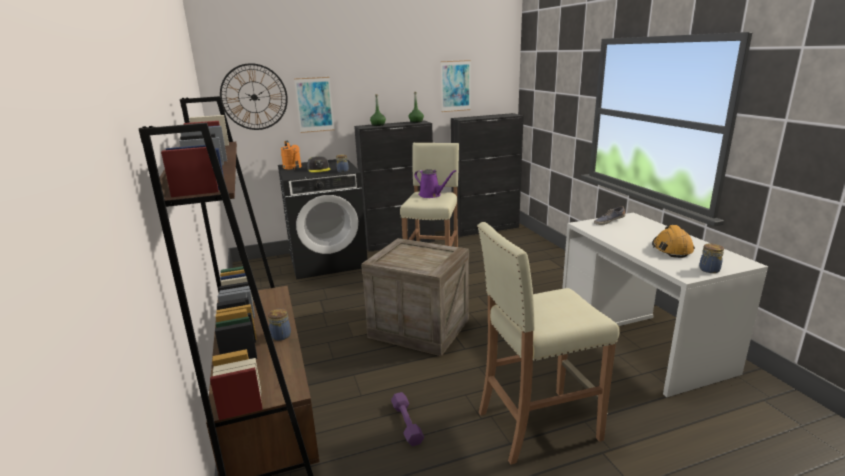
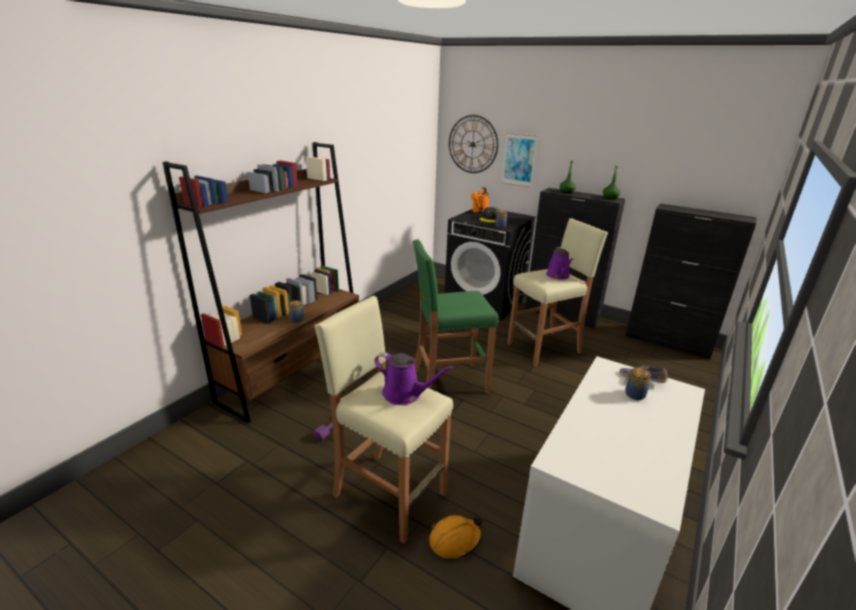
camera: 50 degrees right, 5 degrees up
crate [361,238,469,356] -> green stool [413,239,499,394]
picture [441,60,471,112] -> none
orange hard hat [652,225,695,258] -> orange hard hat moved to [429,515,483,559]
jar [699,244,724,273] -> jar moved to [624,368,651,400]
none -> purple watering can [374,352,454,405]

